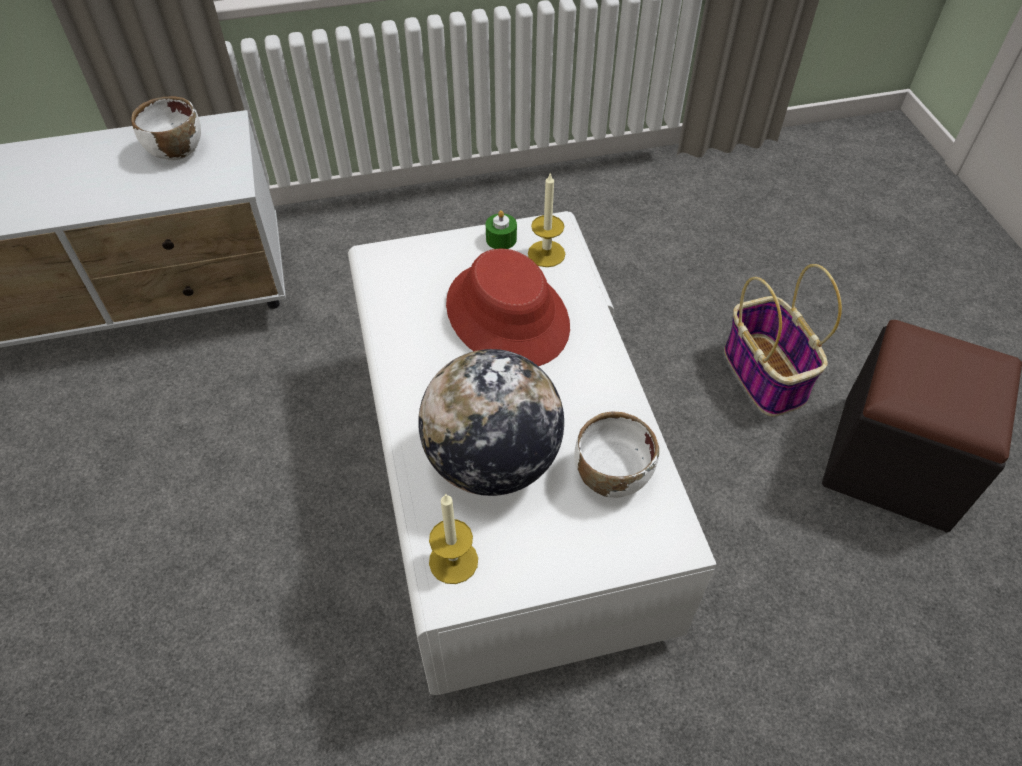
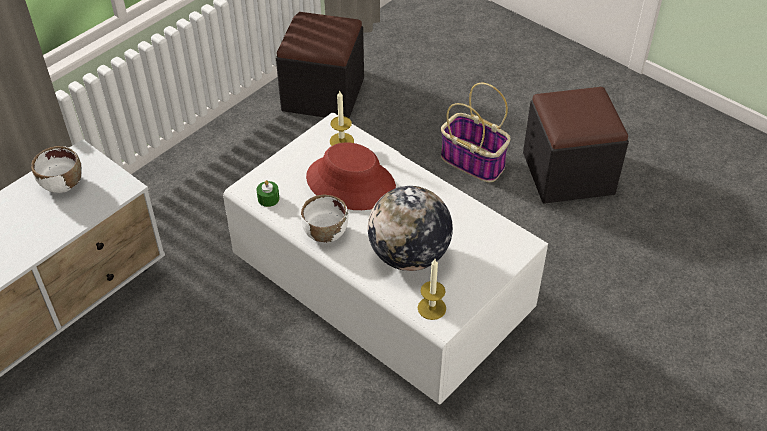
camera: 35 degrees left, 5 degrees down
green candle [486,210,517,249] -> green candle moved to [257,180,279,207]
white bowl [574,412,659,498] -> white bowl moved to [301,195,348,243]
none -> black ottoman [276,12,364,118]

